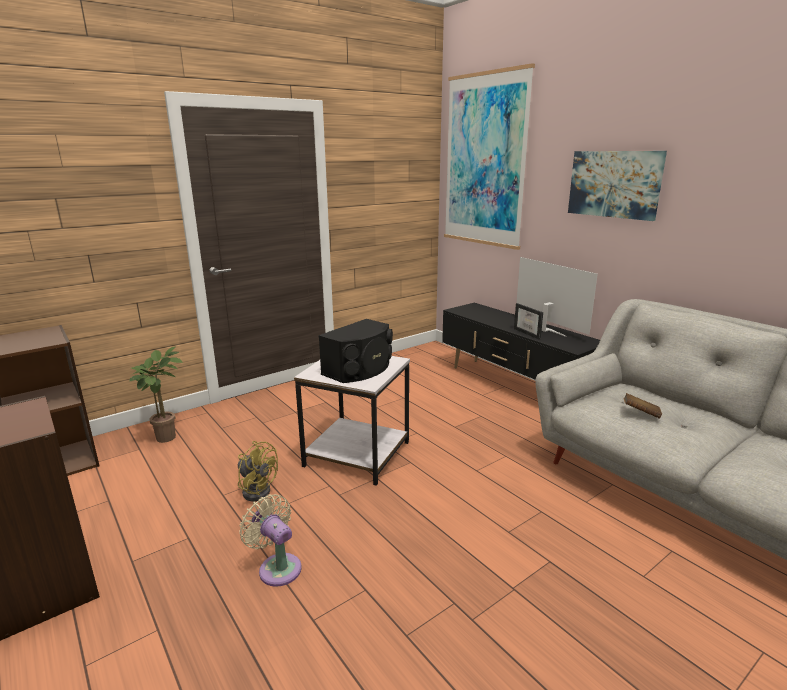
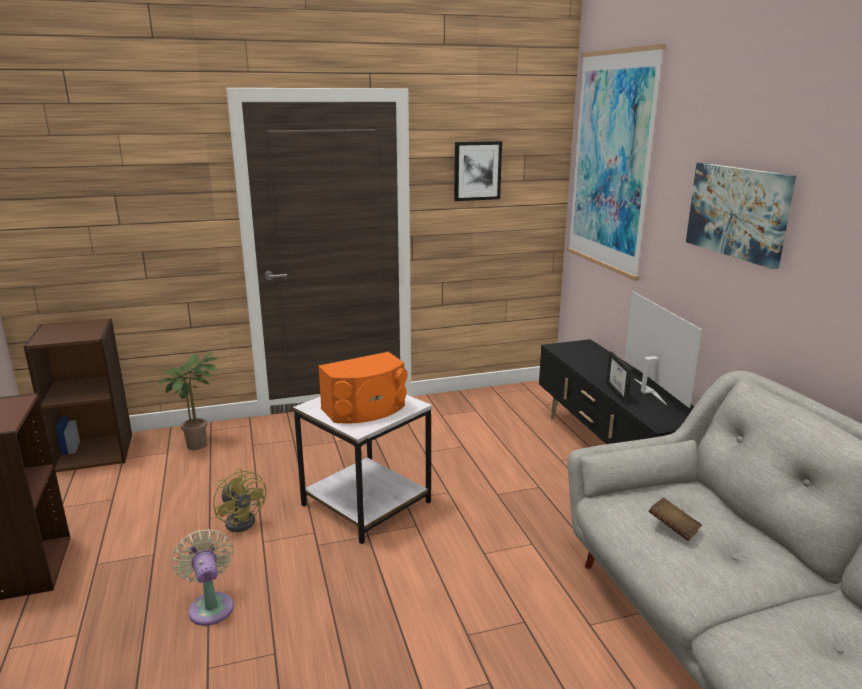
camera: 20 degrees right, 0 degrees up
black speaker [319,319,393,383] -> orange speaker [318,352,408,423]
none -> picture [454,141,502,201]

